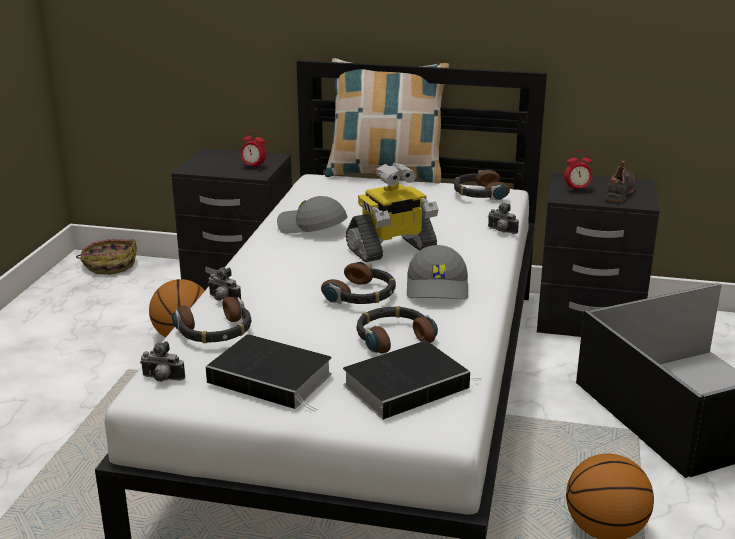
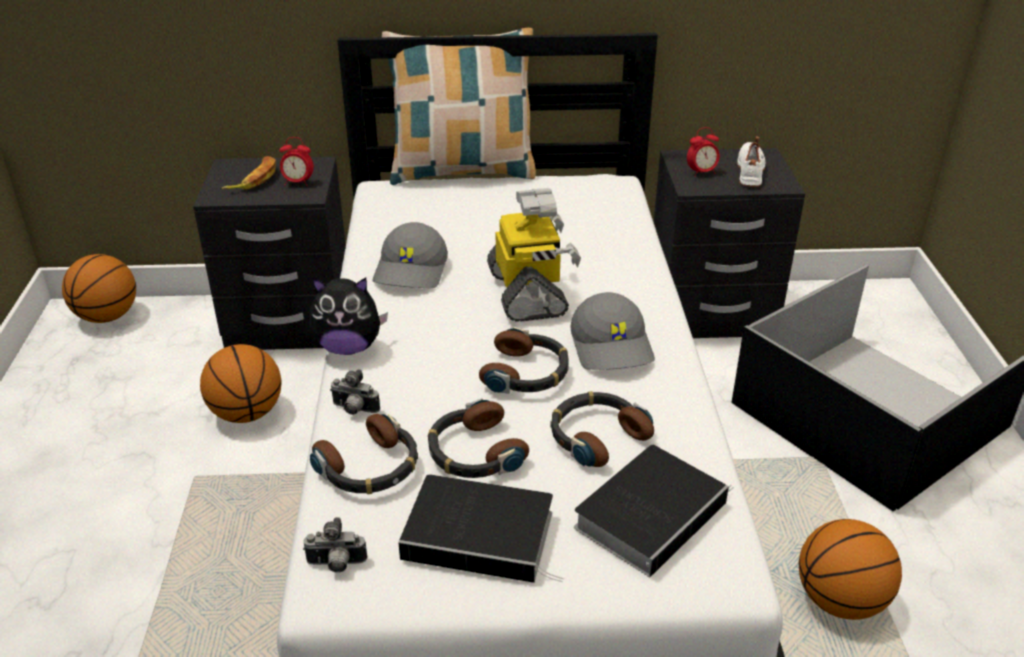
camera: 15 degrees left, 10 degrees up
basket [76,239,137,275] -> basketball [62,254,136,323]
grey cap [277,196,348,234] -> grey cap turned 90 degrees counterclockwise [373,222,448,289]
toy robot [346,162,438,262] -> toy robot turned 60 degrees counterclockwise [487,188,581,322]
headphones [454,169,510,200] -> headphones moved to [428,398,529,478]
camera [488,203,519,234] -> none
black shoe [605,161,636,202] -> white shoe [737,136,766,187]
none -> banana [222,156,276,190]
none -> plush toy [310,278,388,355]

